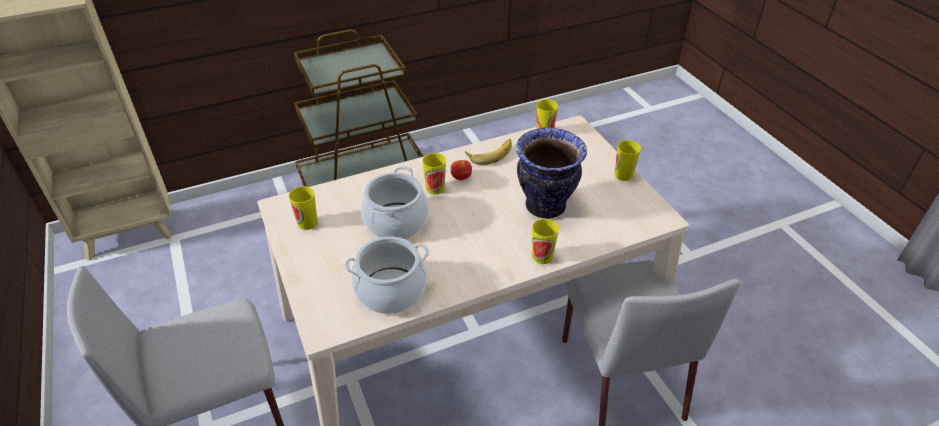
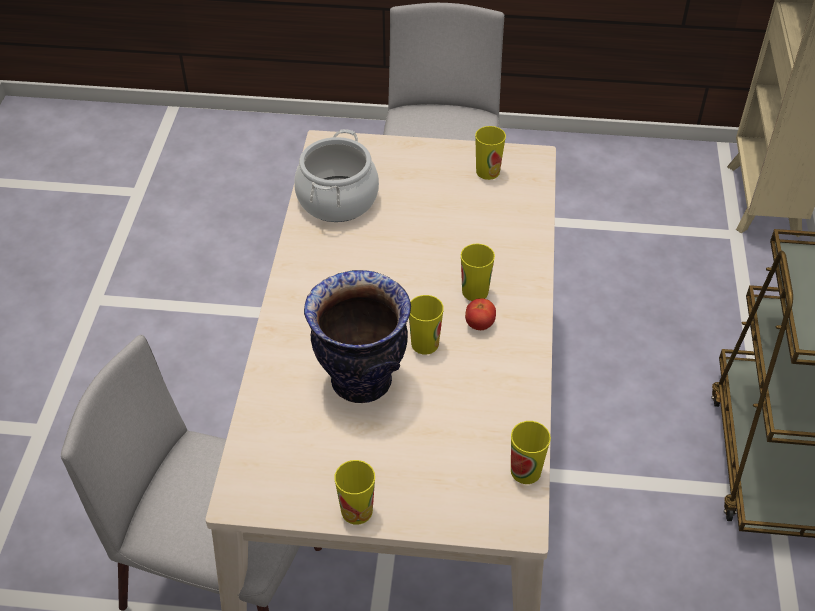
camera: 120 degrees right, 5 degrees up
cooking pot [361,166,429,239] -> none
banana [465,139,512,165] -> none
cup [532,219,559,264] -> cup moved to [409,295,444,355]

